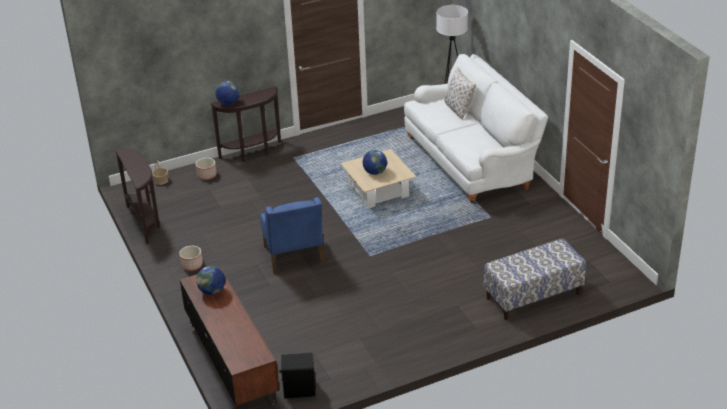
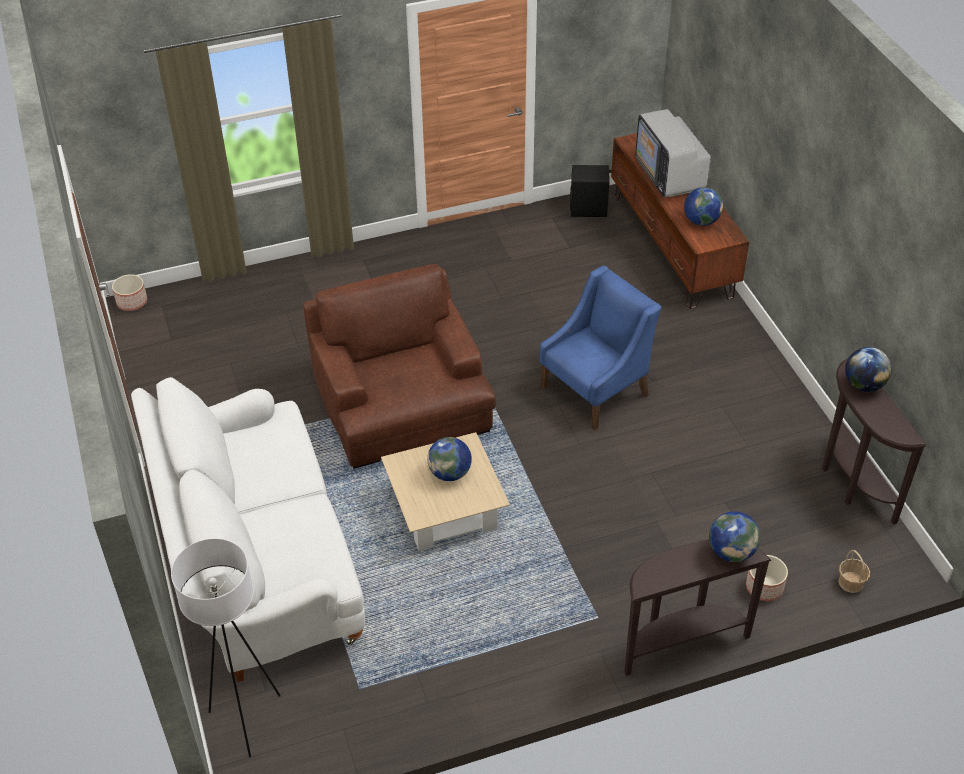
camera: 175 degrees left, 10 degrees up
planter [179,246,203,271] -> planter moved to [112,274,147,311]
blue armchair [260,197,325,275] -> blue armchair turned 60 degrees clockwise [540,265,662,431]
pillow [444,67,476,119] -> none
bench [484,239,586,320] -> none
none -> brown armchair [303,264,496,469]
none -> television [635,109,711,197]
none -> globe [845,347,892,392]

